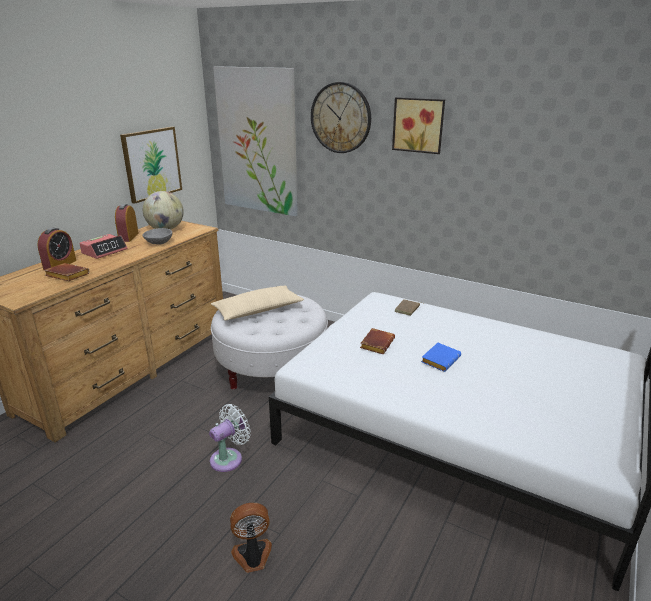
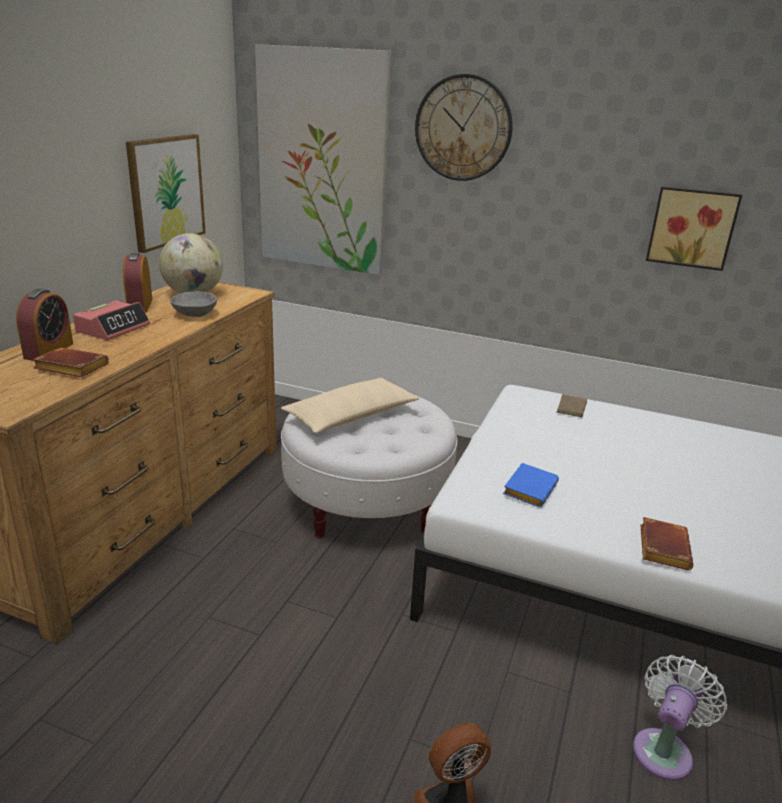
camera: 10 degrees left, 0 degrees up
white fan [209,404,250,472] -> white fan moved to [633,655,728,781]
brown book [360,328,395,354] -> brown book moved to [641,517,694,570]
picture [392,97,445,154] -> picture moved to [646,186,742,271]
blue book [421,343,461,372] -> blue book moved to [503,463,559,508]

